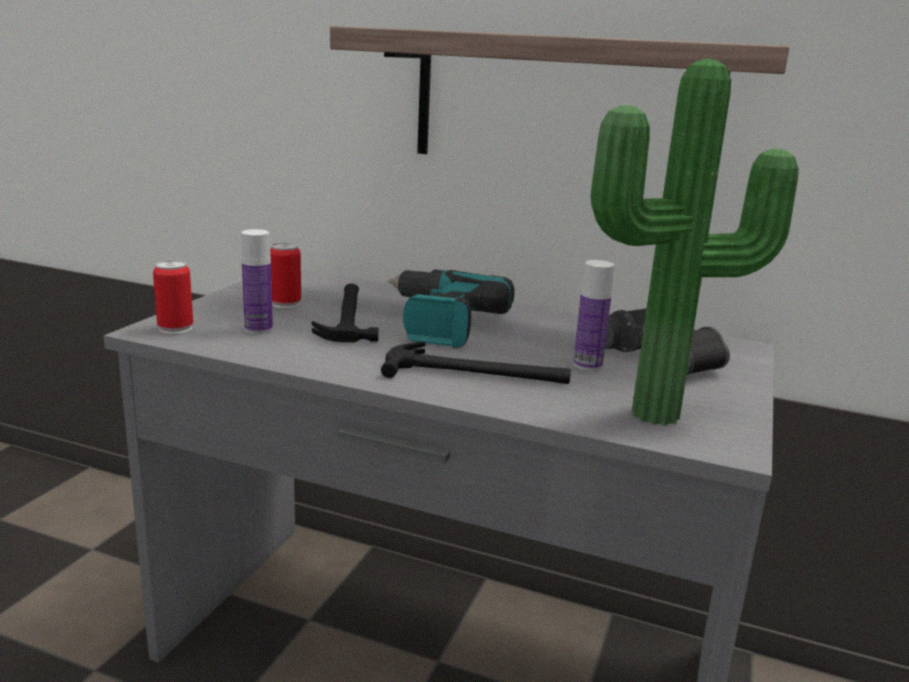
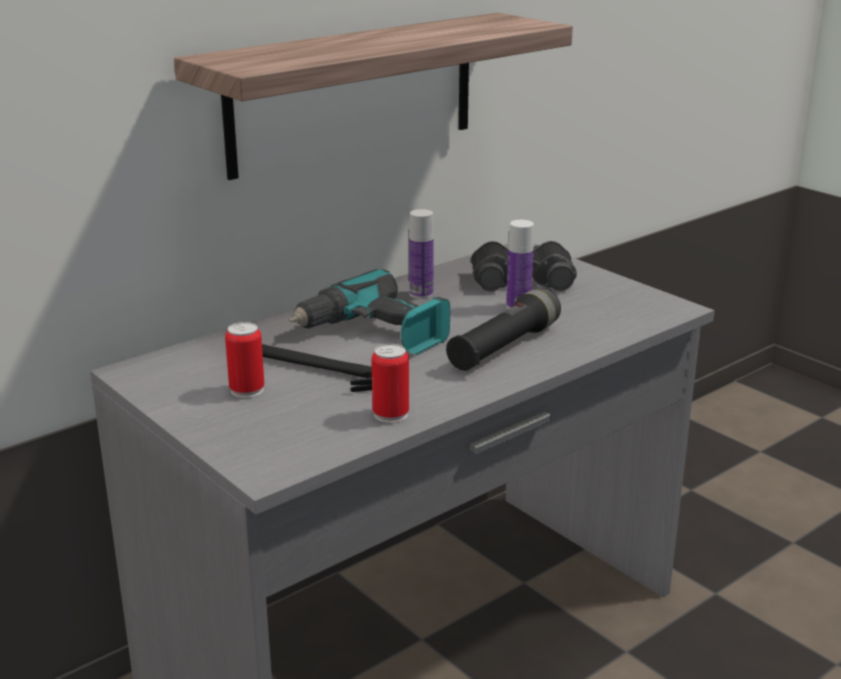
camera: 60 degrees left, 5 degrees up
can [153,260,193,334] -> can moved to [371,344,409,423]
bottle [241,229,273,334] -> bottle moved to [409,209,434,299]
hammer [381,342,571,384] -> black flashlight [446,288,561,371]
potted plant [591,59,799,425] -> none

